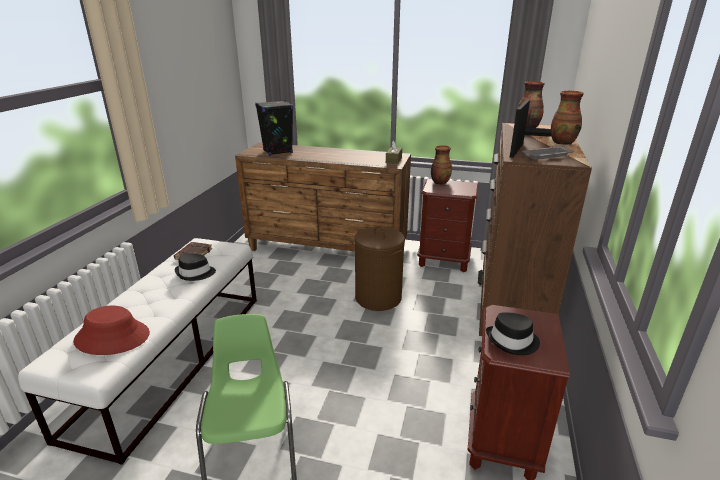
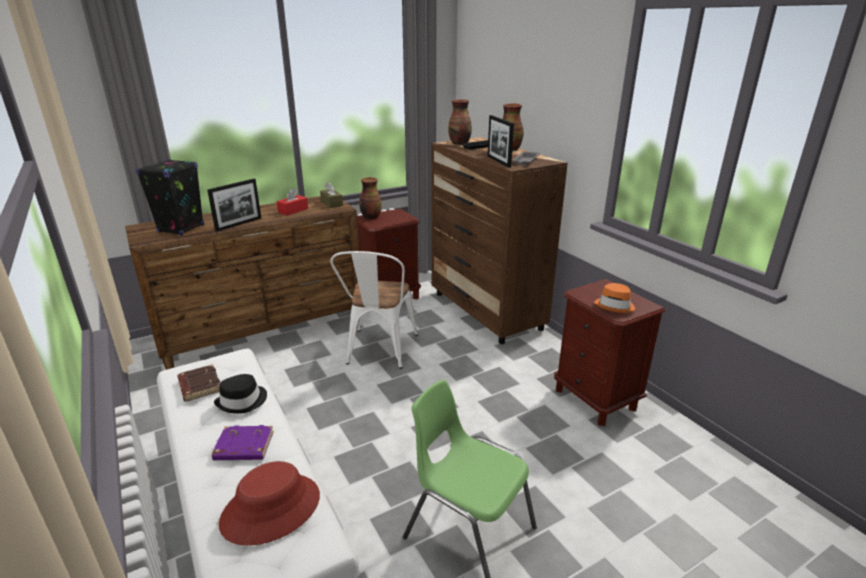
camera: 45 degrees left, 0 degrees up
brown laundry basket [355,226,405,311] -> white chair [330,251,418,369]
black hat [486,312,540,355] -> orange hat [594,283,635,313]
none -> picture frame [207,179,261,232]
none -> purple book [212,425,274,460]
none -> red tissue box [277,188,308,216]

